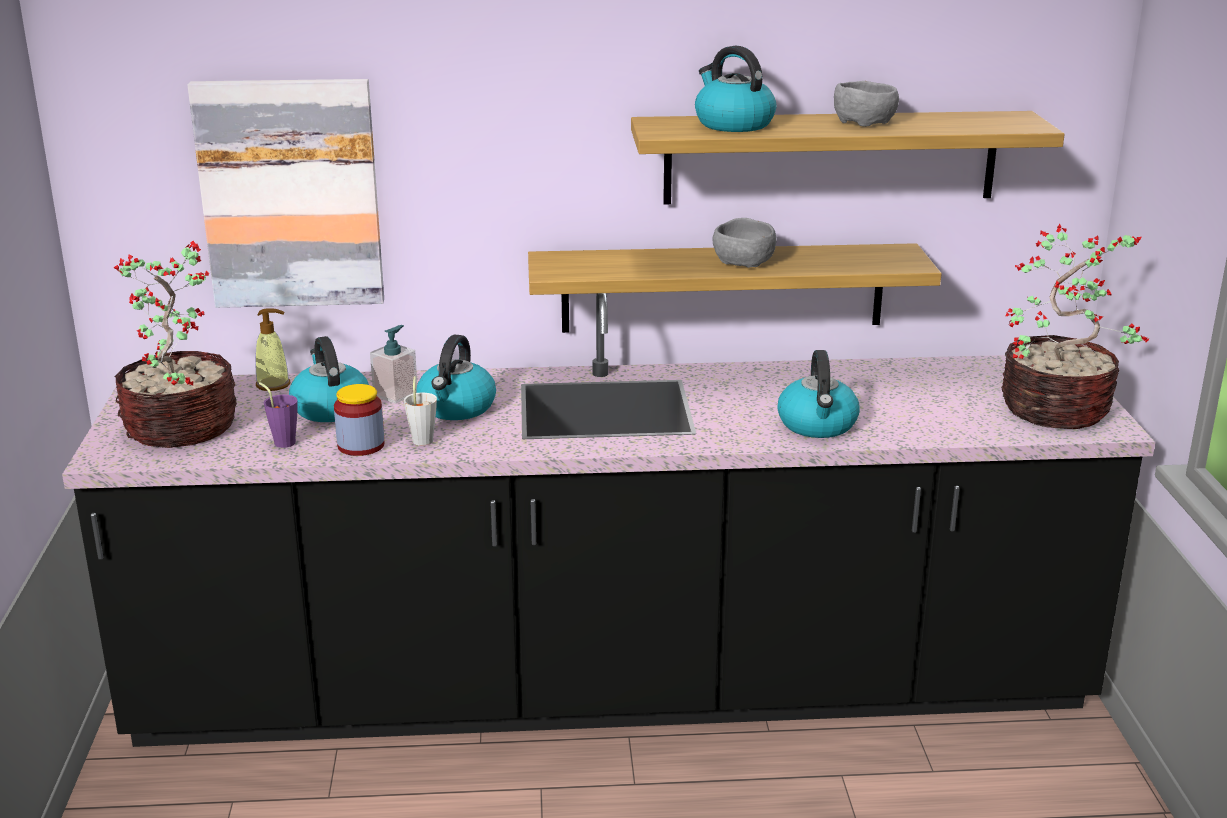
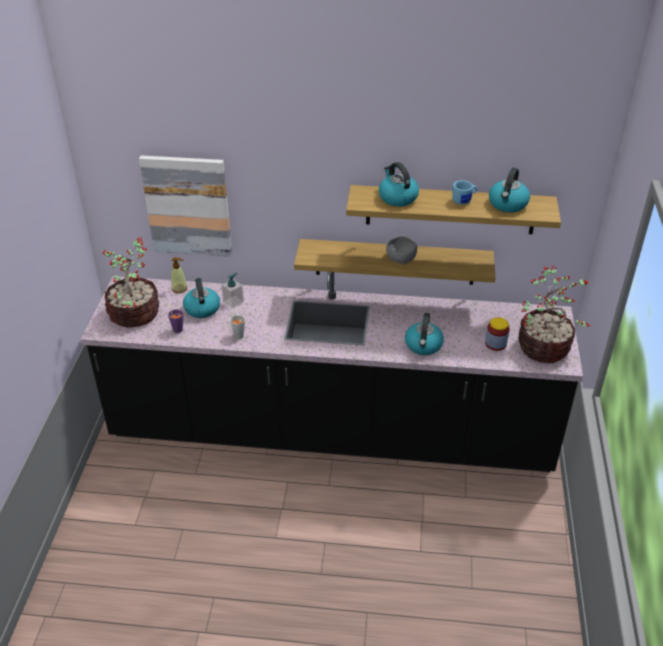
camera: 10 degrees right, 15 degrees up
jar [334,384,385,456] -> jar moved to [485,317,510,351]
kettle [416,335,496,420] -> kettle moved to [489,168,530,212]
grey bowl [834,81,899,127] -> blue mug [452,180,477,205]

